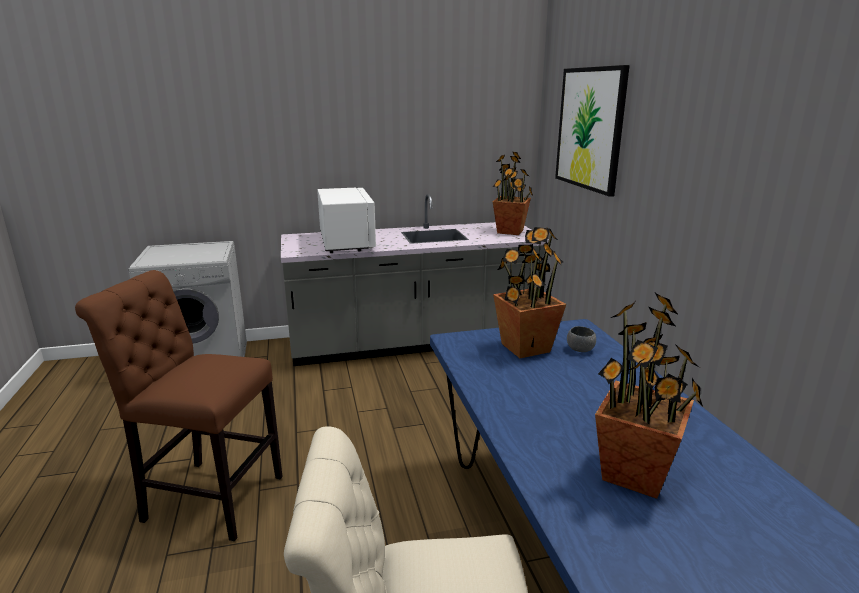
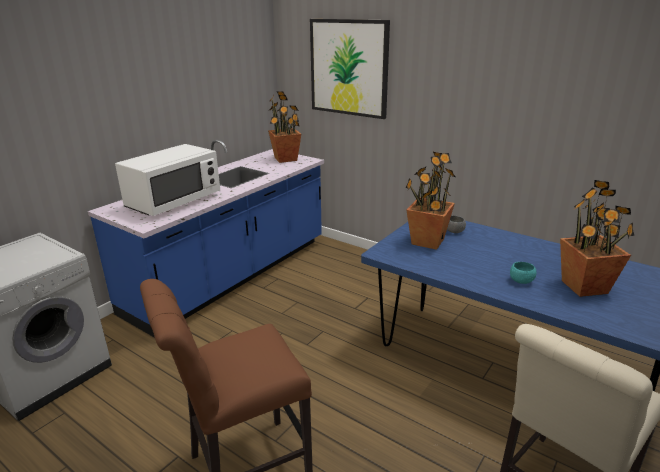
camera: 40 degrees left, 5 degrees up
grey counter [281,194,549,366] -> blue counter [88,140,324,337]
white microwave [317,188,376,253] -> white microwave turned 90 degrees clockwise [115,144,220,216]
none -> turquoise bowl [510,262,537,284]

